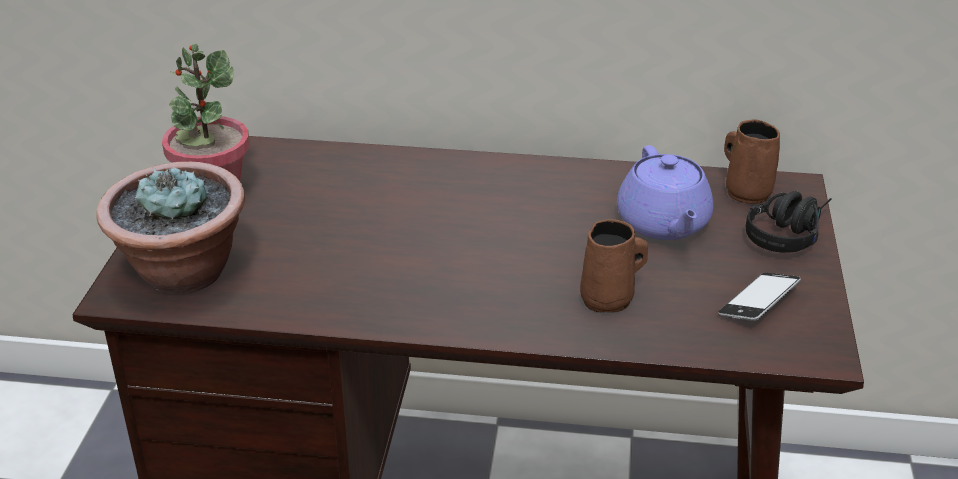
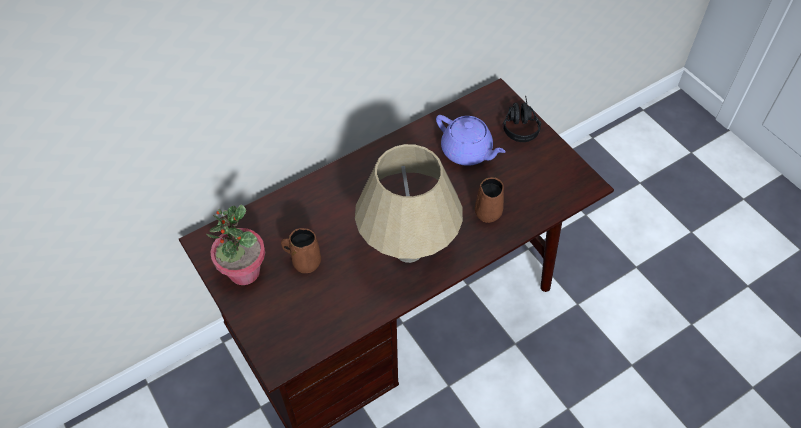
camera: 40 degrees left, 20 degrees up
potted plant [96,162,245,294] -> none
phone [718,273,801,321] -> none
brown mug [724,119,780,204] -> brown mug moved to [281,228,321,273]
none -> beige table lamp [355,144,463,263]

